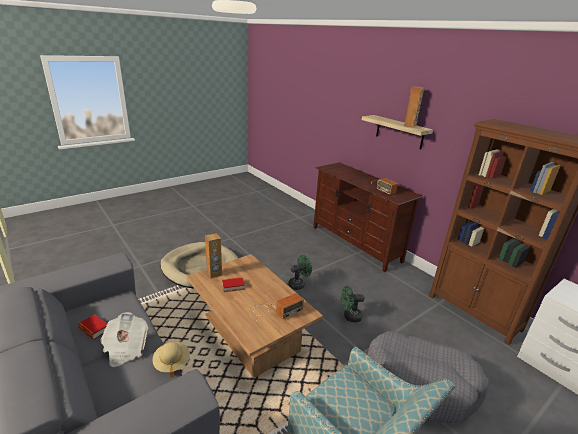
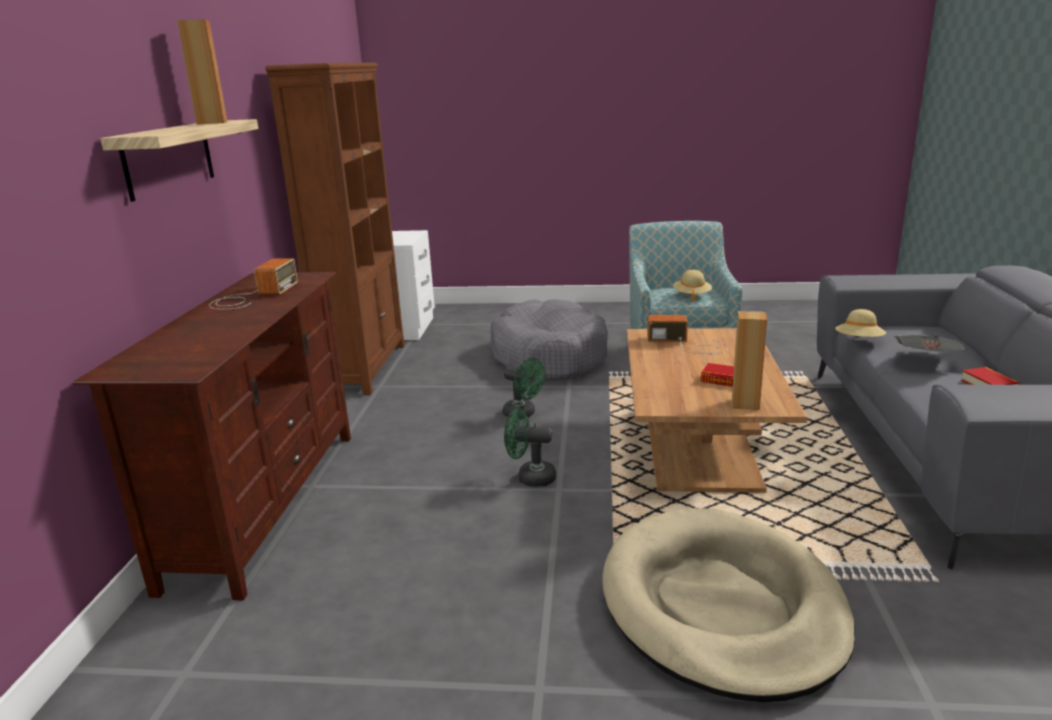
camera: 135 degrees left, 5 degrees down
none -> beige hat [673,270,712,302]

